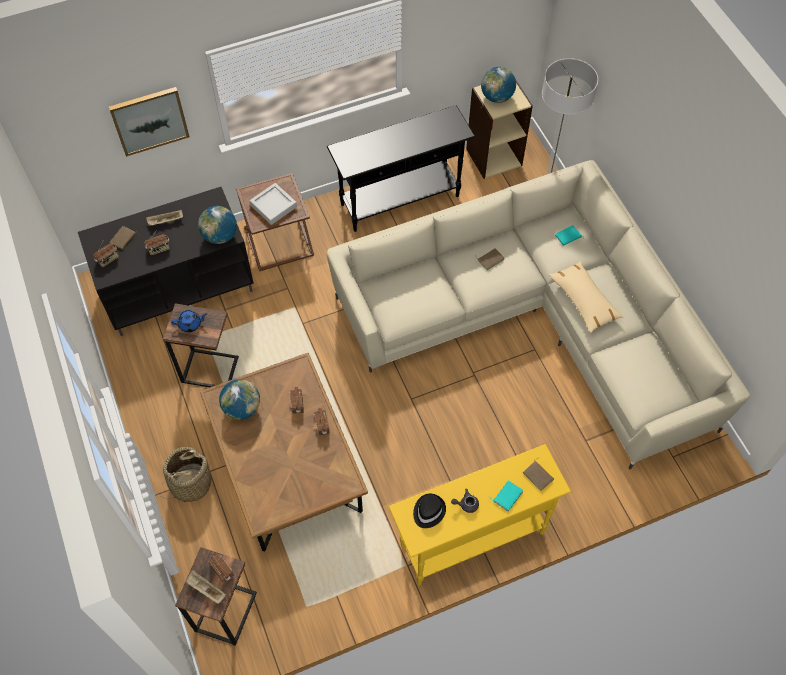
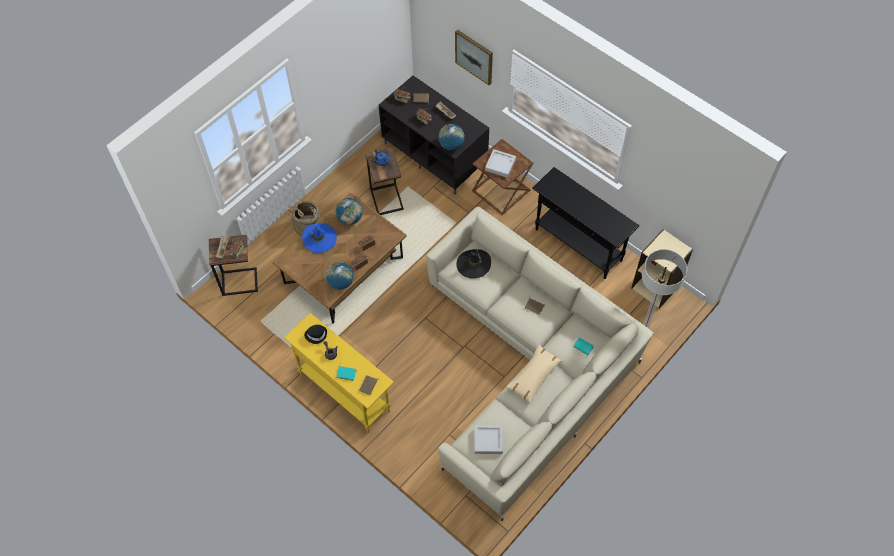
camera: 65 degrees right, 0 degrees up
globe [481,67,516,103] -> globe moved to [326,262,354,290]
none -> blue hat [302,223,337,253]
none -> black hat [457,248,491,278]
none -> grey tray [474,425,503,454]

